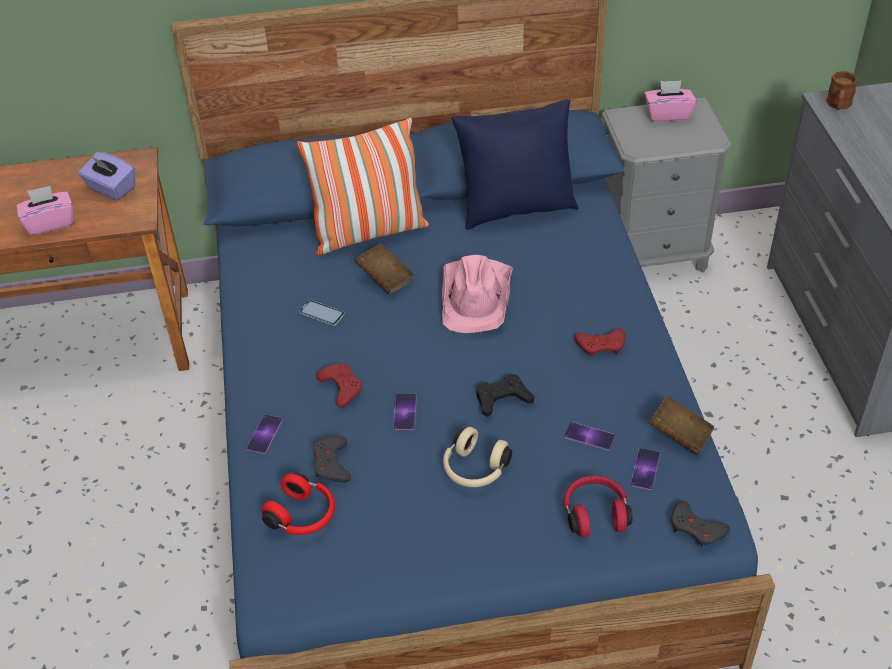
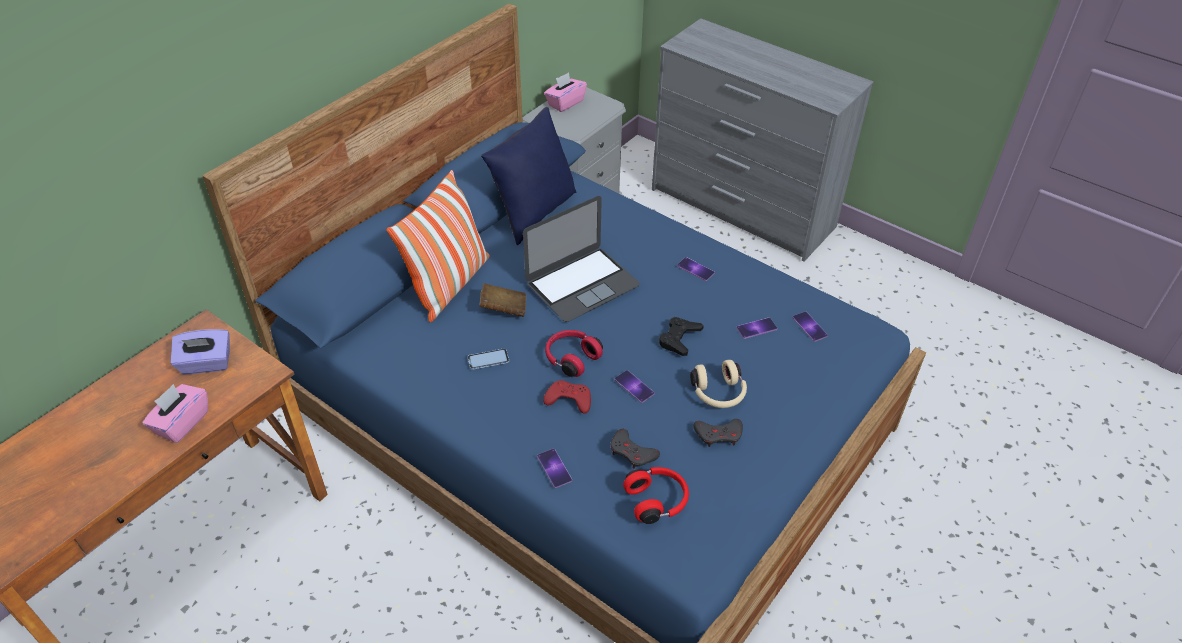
camera: 45 degrees left, 0 degrees up
pink hat [442,255,513,333] -> laptop [523,196,640,322]
red headphones [563,475,632,537] -> red headphones moved to [545,330,603,377]
red game controller [574,328,626,358] -> phone [677,257,715,281]
brown book [649,396,714,455] -> none
grey game controller [671,501,730,547] -> grey game controller moved to [693,419,743,447]
brown mug [826,71,858,110] -> none

